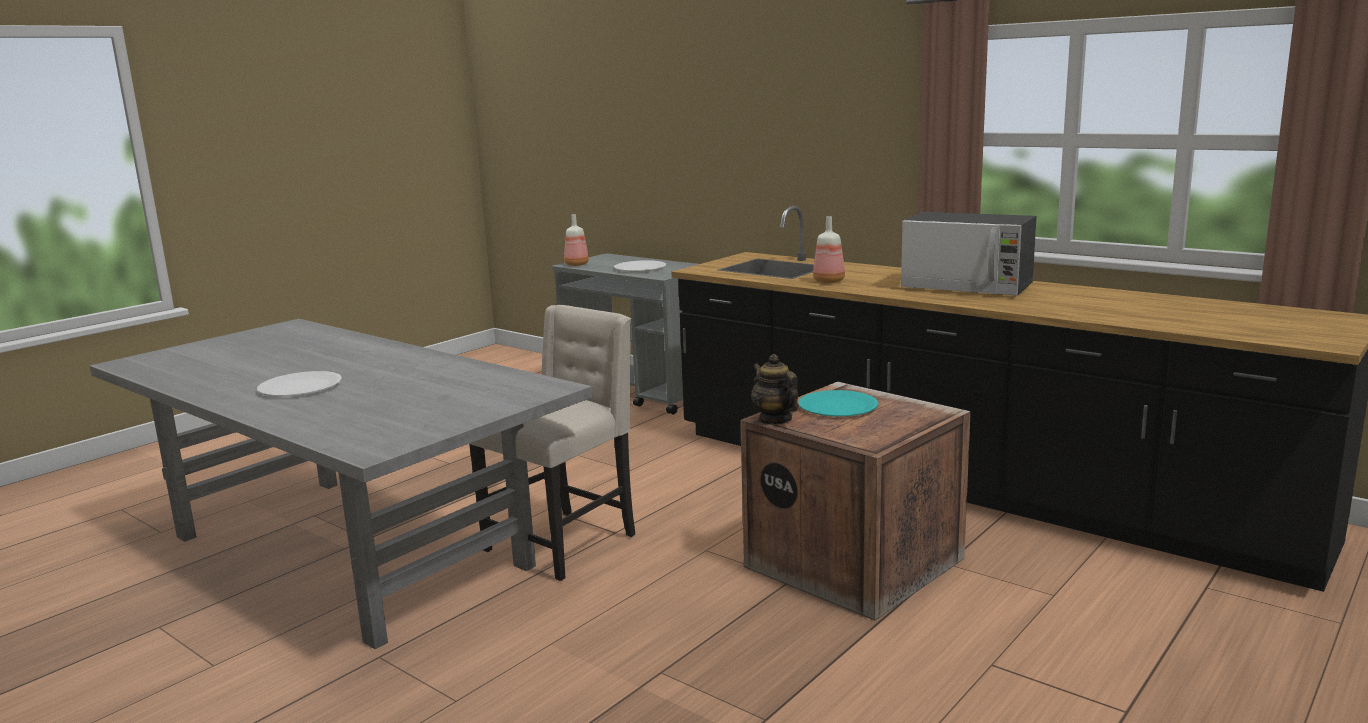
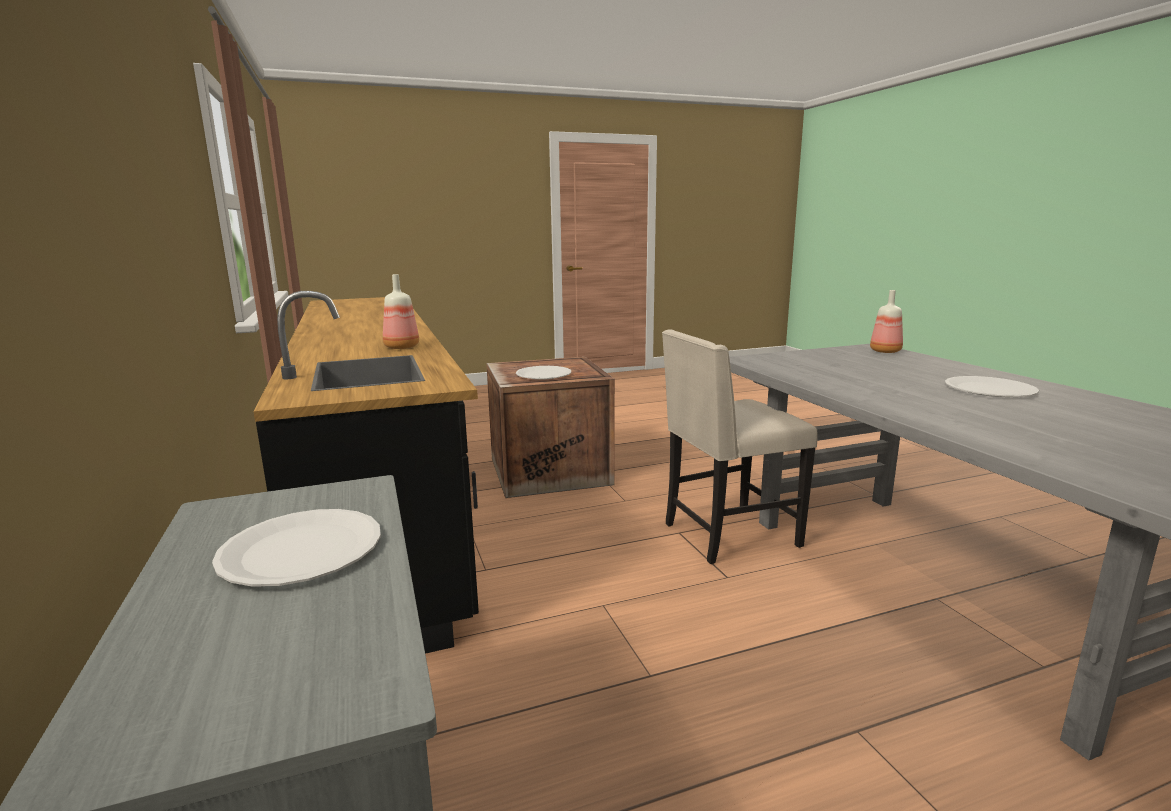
camera: 150 degrees left, 0 degrees up
bottle [564,214,589,266] -> bottle moved to [870,290,903,353]
teapot [751,354,798,425] -> none
turquoise plate [798,390,879,416] -> white plate [516,366,571,379]
microwave [901,212,1037,295] -> none

